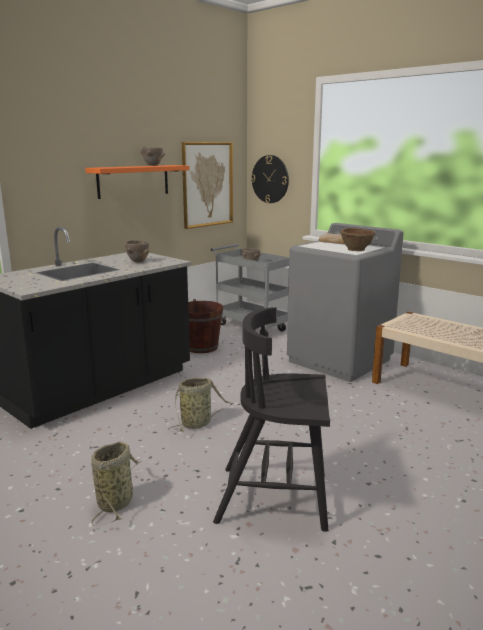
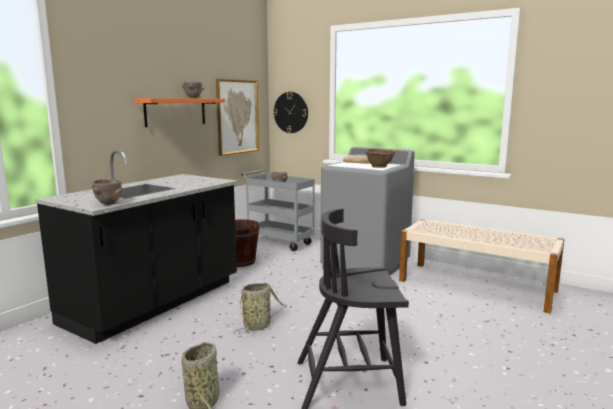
camera: 10 degrees left, 5 degrees down
brown bowl [125,240,149,263] -> brown bowl moved to [92,179,122,205]

